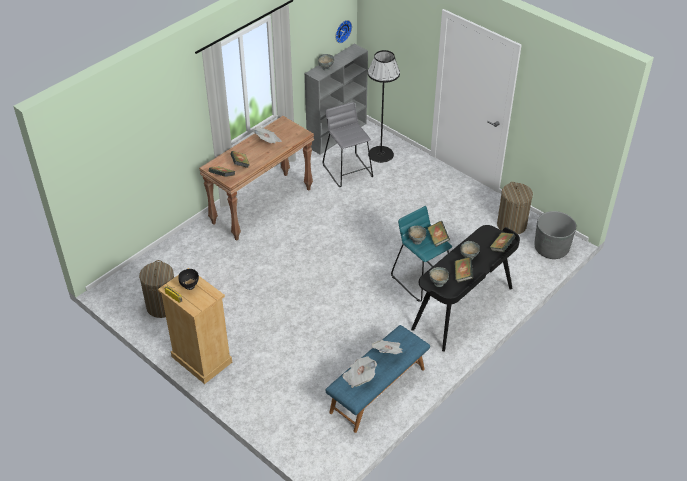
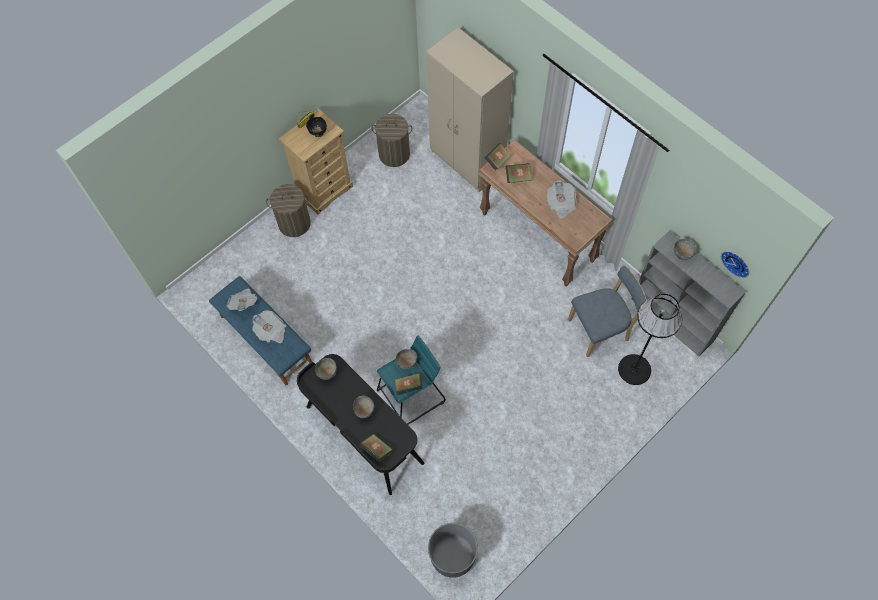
camera: 95 degrees right, 20 degrees up
grey stool [323,102,373,187] -> blue chair [568,266,647,357]
book [455,257,473,282] -> none
laundry basket [497,182,533,234] -> laundry basket moved to [266,184,311,237]
none -> beige wardrobe [426,28,514,192]

